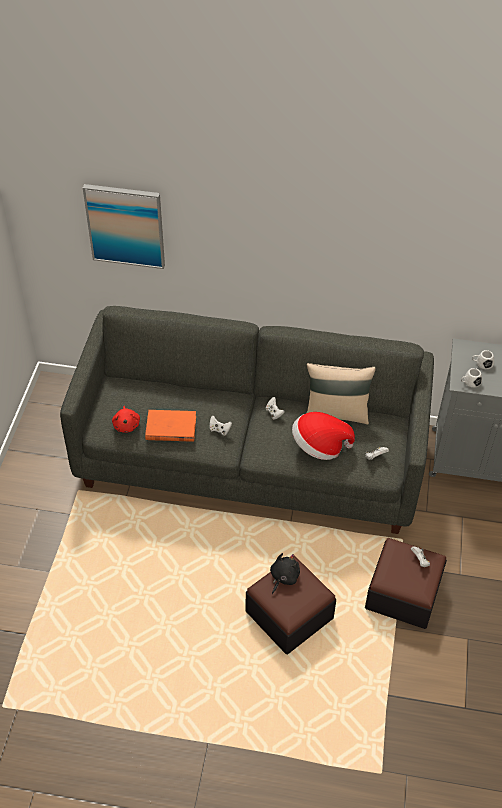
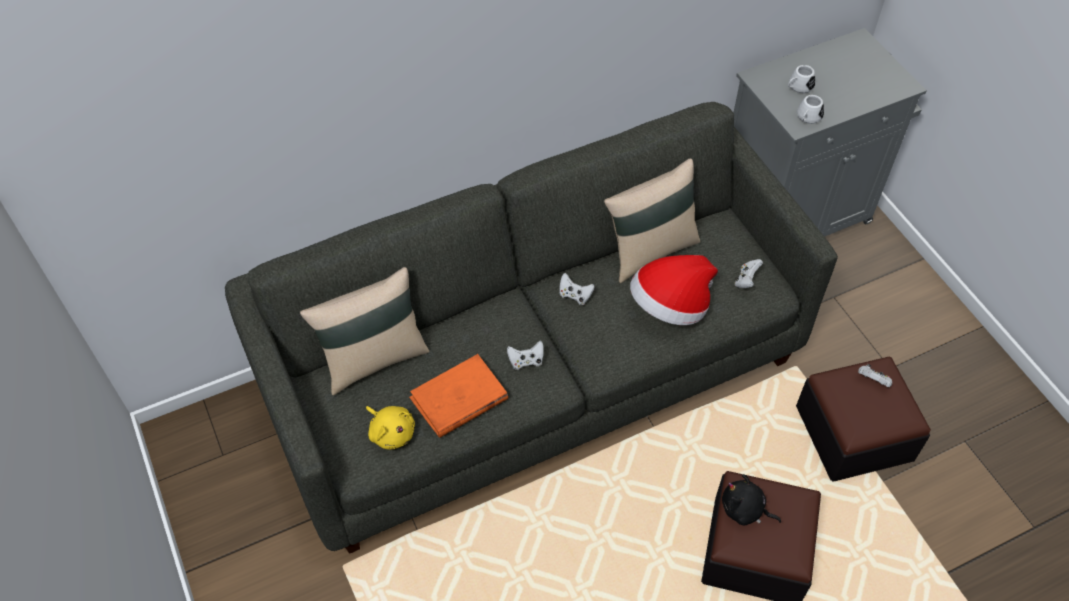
camera: 35 degrees left, 5 degrees up
picture [83,184,165,269] -> none
red plush toy [112,406,140,433] -> yellow plush toy [366,406,415,450]
black plush toy [270,553,300,594] -> black plush toy turned 60 degrees counterclockwise [722,474,781,525]
none -> beige pillow [300,267,430,395]

